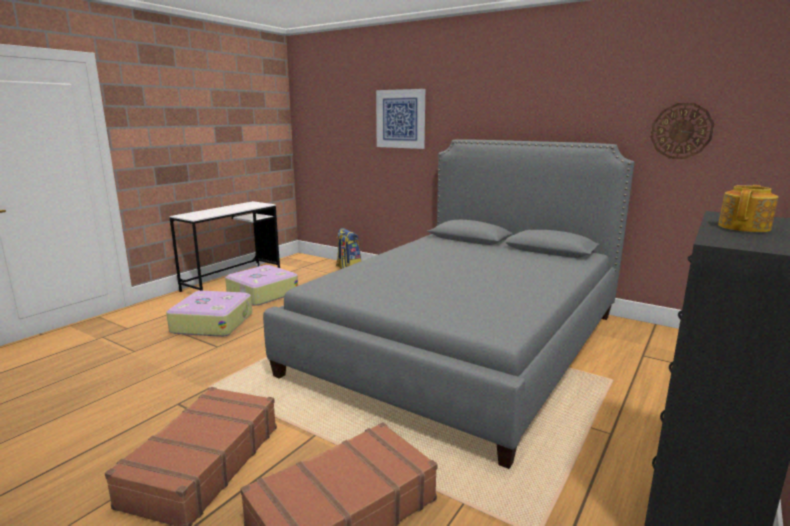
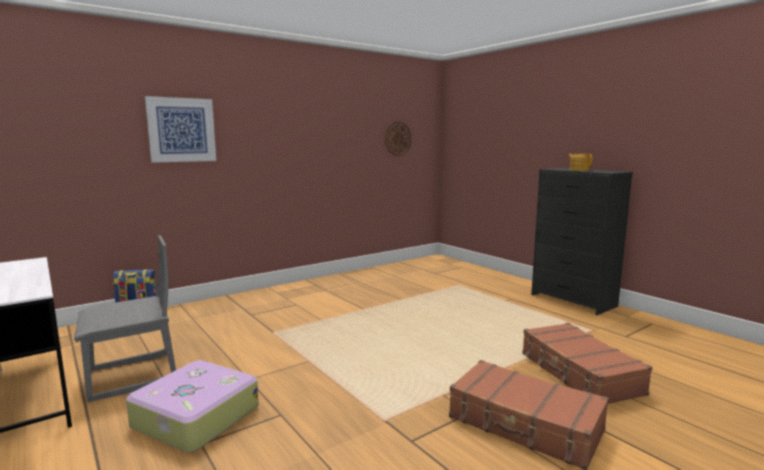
camera: 70 degrees left, 5 degrees down
suitcase [225,265,298,306] -> grey chair [74,235,176,402]
grey bed [263,139,634,469] -> none

